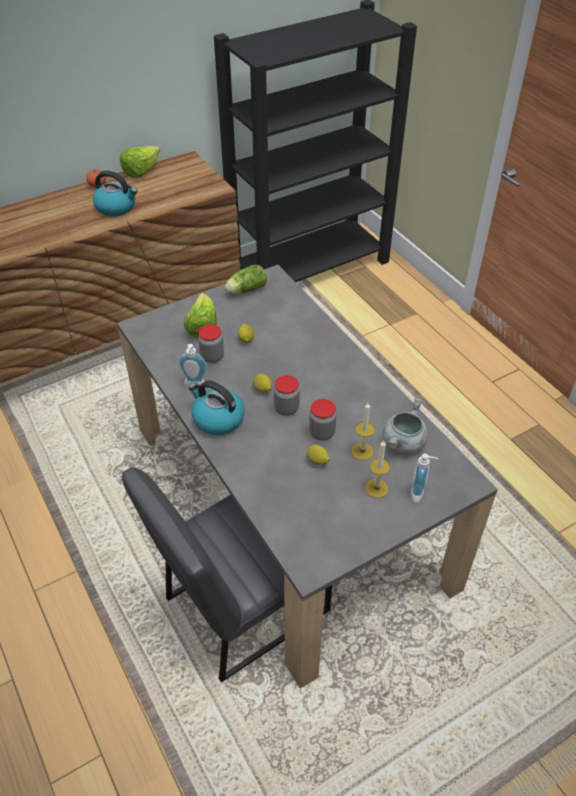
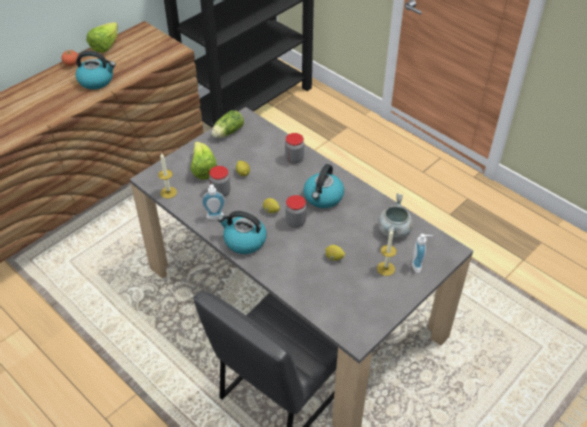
camera: 15 degrees left, 0 degrees up
jar [309,399,336,441] -> jar moved to [285,133,304,164]
candle [352,403,375,460] -> candle moved to [158,153,177,199]
none -> kettle [304,164,344,208]

